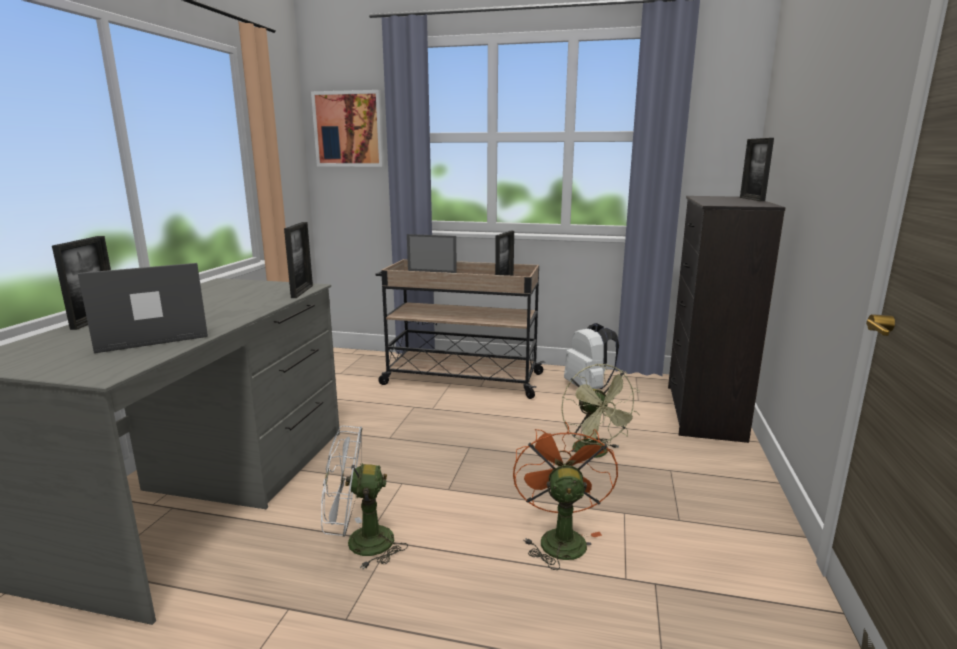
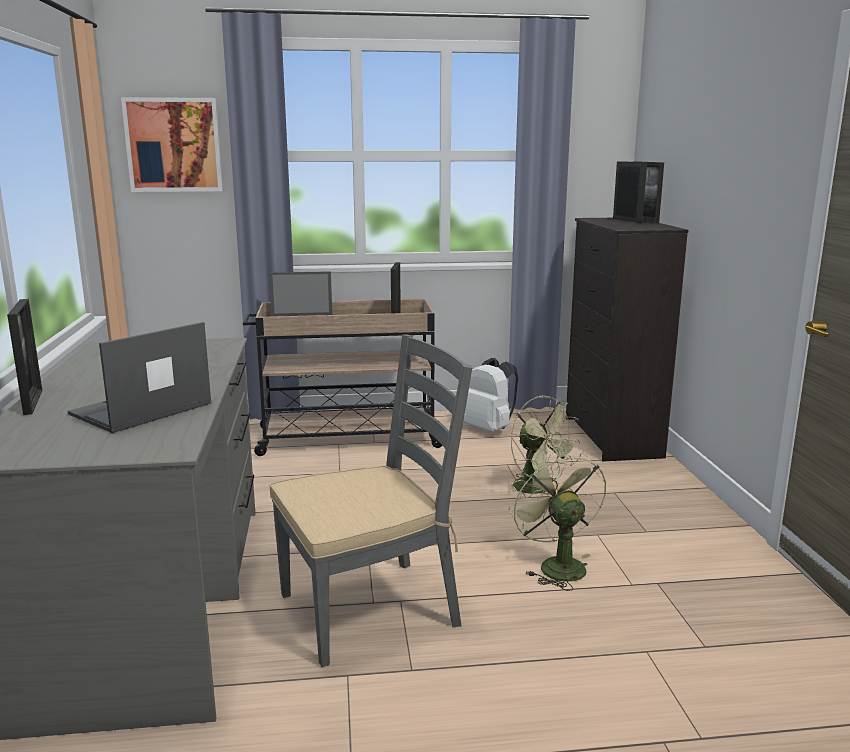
camera: 20 degrees left, 0 degrees up
picture frame [284,222,313,298] -> picture frame moved to [613,161,647,223]
white fan [321,426,408,570] -> grey chair [269,335,472,667]
orange fan [513,422,618,570] -> green fan [508,449,606,591]

